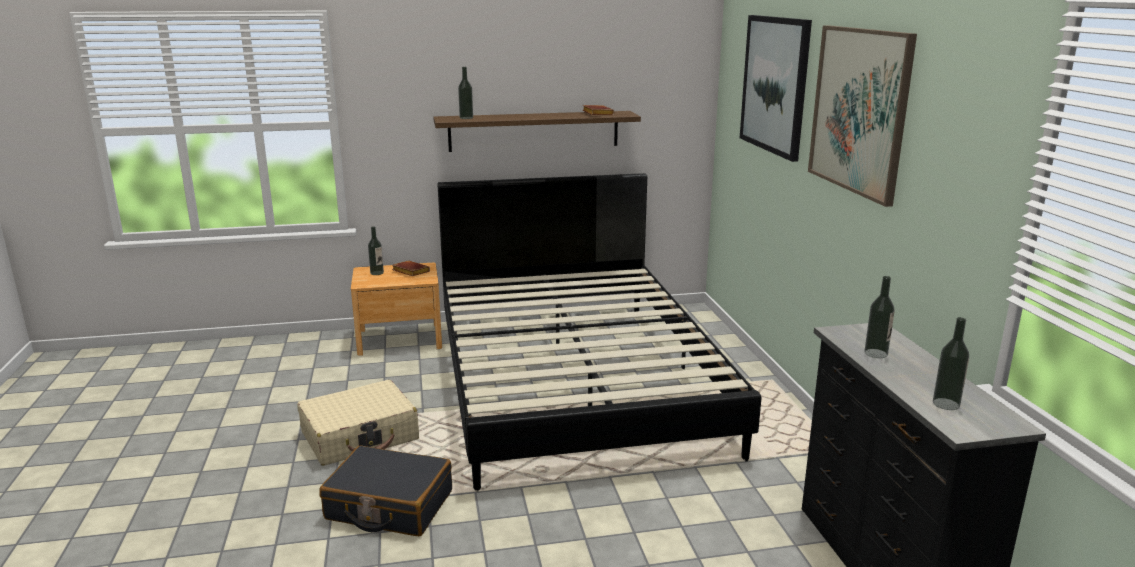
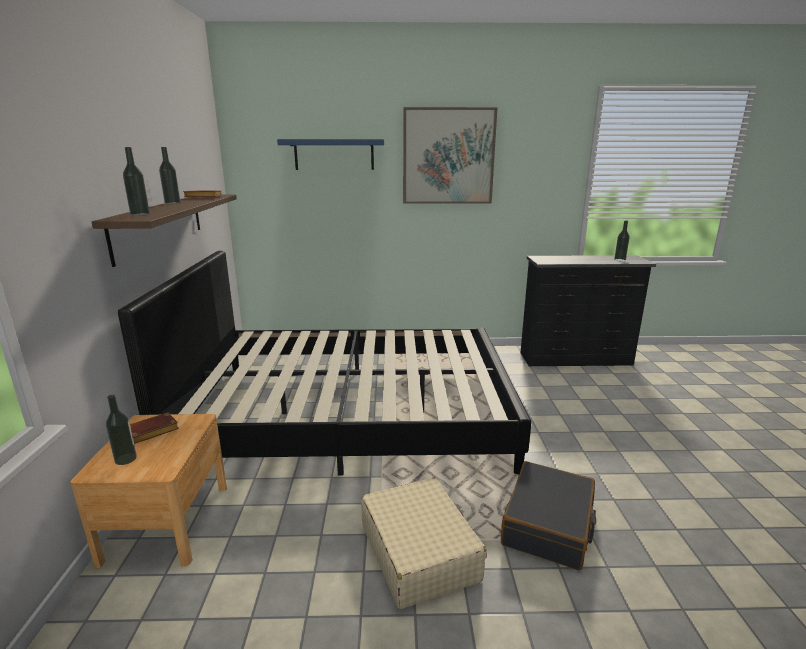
camera: 80 degrees left, 0 degrees up
picture [740,15,812,162] -> blue shelf [277,139,384,170]
bottle [864,276,895,358] -> bottle moved to [159,147,180,204]

